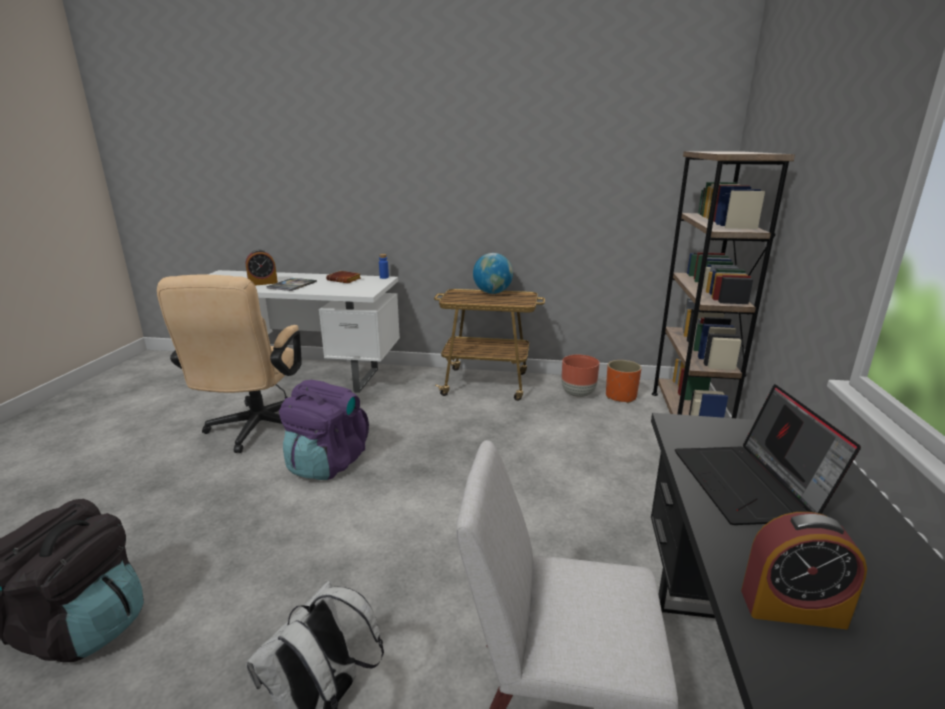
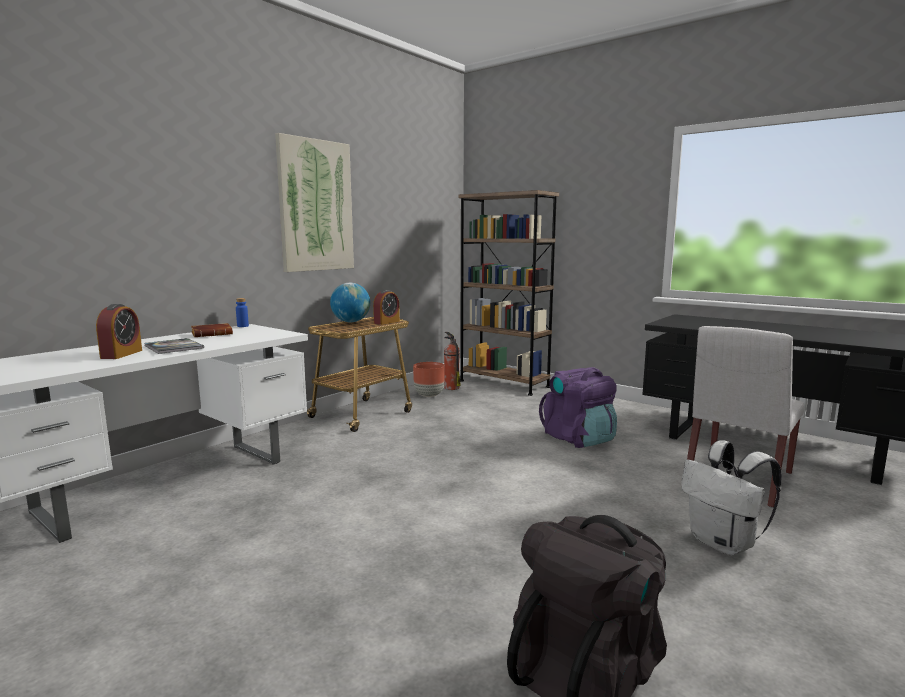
camera: 60 degrees left, 10 degrees down
beige office chair [157,275,302,453] -> none
purple backpack [279,380,369,480] -> purple backpack moved to [539,367,617,448]
orange planter [606,360,642,403] -> fire extinguisher [444,332,461,390]
laptop [675,384,861,525] -> none
alarm clock [741,512,867,629] -> alarm clock moved to [373,290,400,325]
none -> picture [275,133,354,272]

